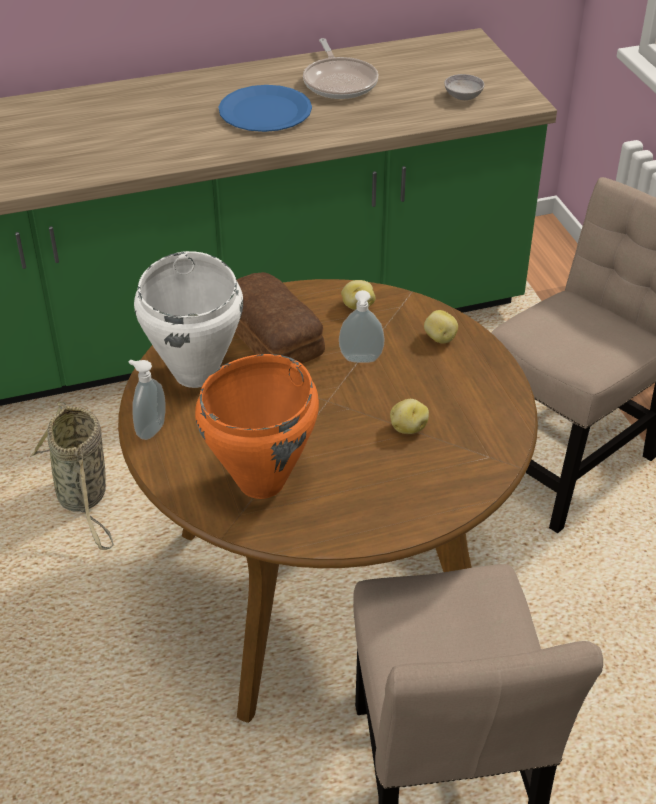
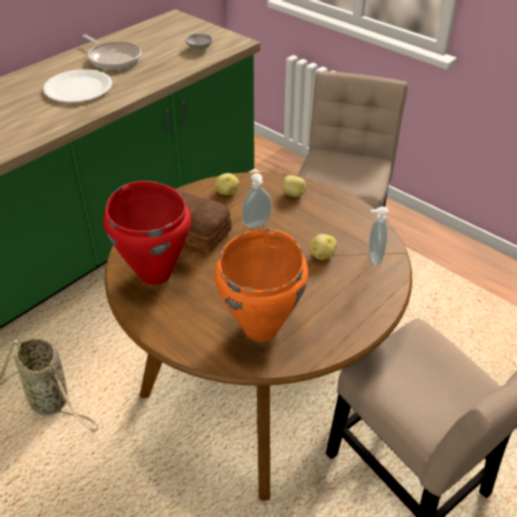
camera: 30 degrees left, 0 degrees up
soap dispenser [129,359,166,440] -> soap dispenser moved to [369,207,389,265]
white cooking pot [134,251,243,388] -> red cooking pot [104,181,191,285]
blue plate [218,85,312,132] -> white plate [43,69,112,102]

